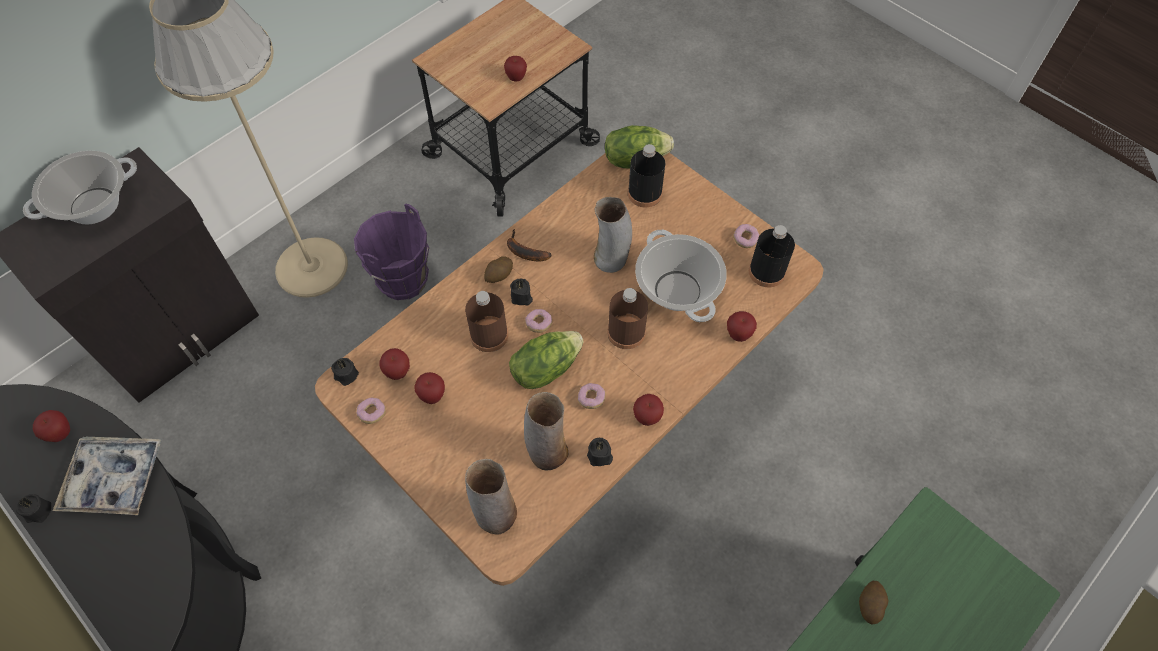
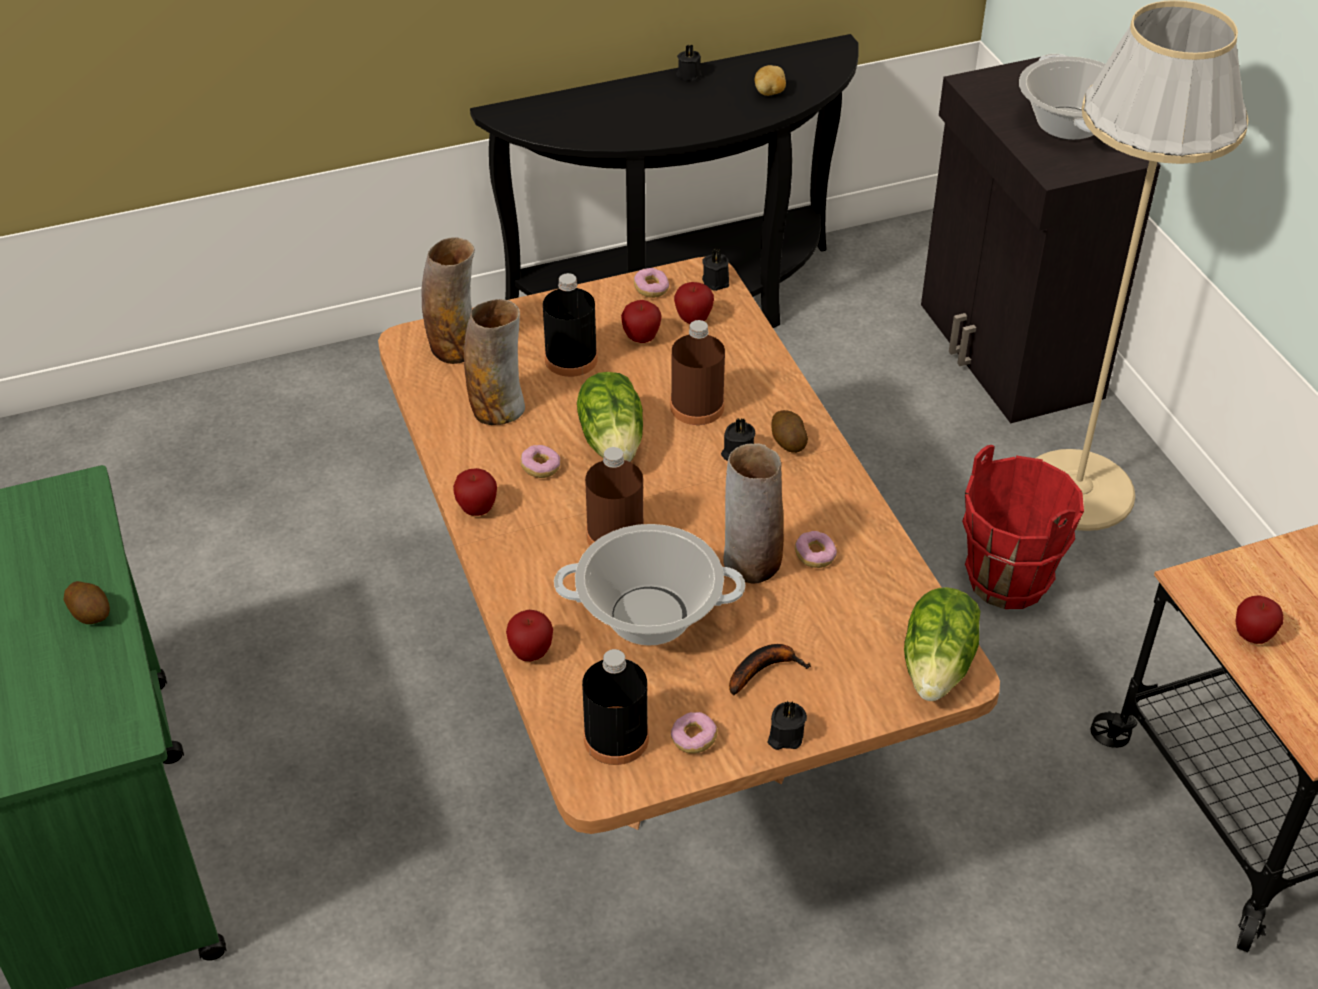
camera: 115 degrees right, 15 degrees down
apple [33,410,70,442] -> potato [754,65,786,96]
tray [53,436,162,515] -> none
purple bucket [354,204,429,301] -> red bucket [962,445,1084,609]
banana [507,229,551,261] -> banana moved to [729,644,811,695]
donut [525,309,552,333] -> donut moved to [795,531,837,568]
black candle [587,438,613,466] -> black candle moved to [768,700,807,750]
black bottle [628,144,665,207] -> black bottle moved to [543,273,598,377]

